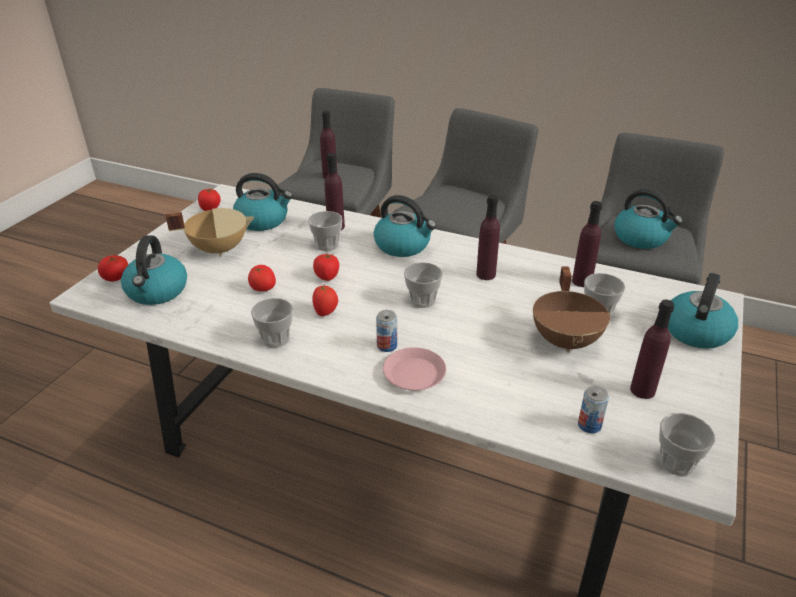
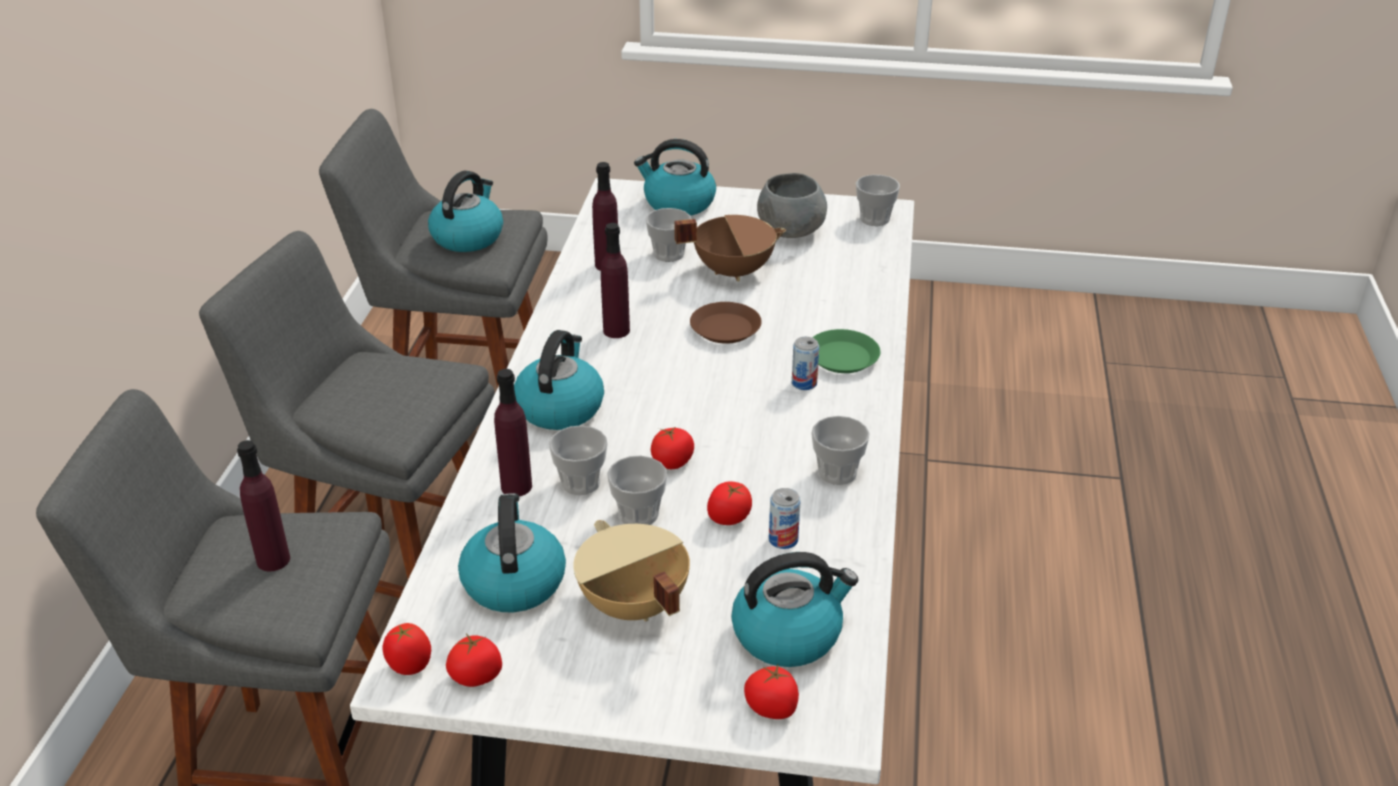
camera: 105 degrees left, 0 degrees up
tomato [312,285,338,316] -> tomato moved to [382,623,431,675]
pink plate [383,347,446,391] -> green plate [812,329,880,373]
cup [404,262,443,308] -> cup moved to [607,456,667,525]
can [578,386,609,433] -> can moved to [769,488,801,549]
purple bottle [630,300,674,399] -> grey bowl [757,173,827,238]
none -> brown plate [690,302,762,344]

